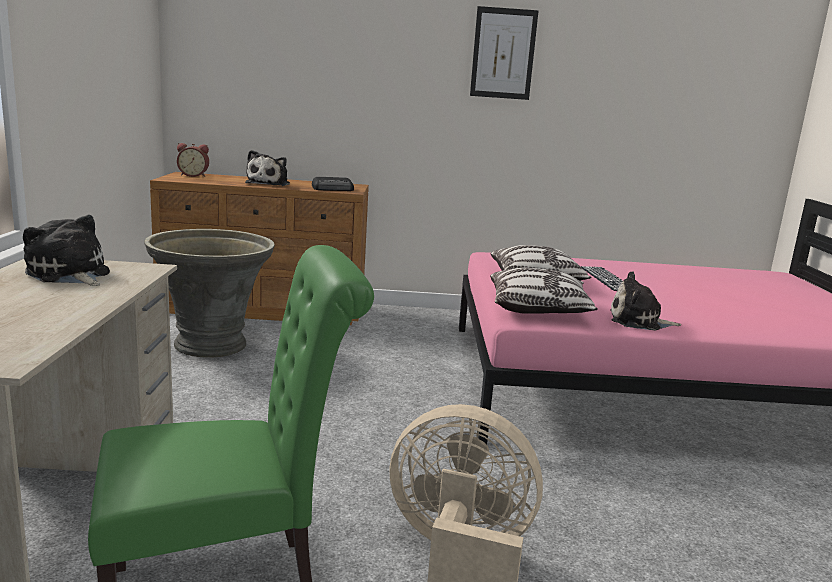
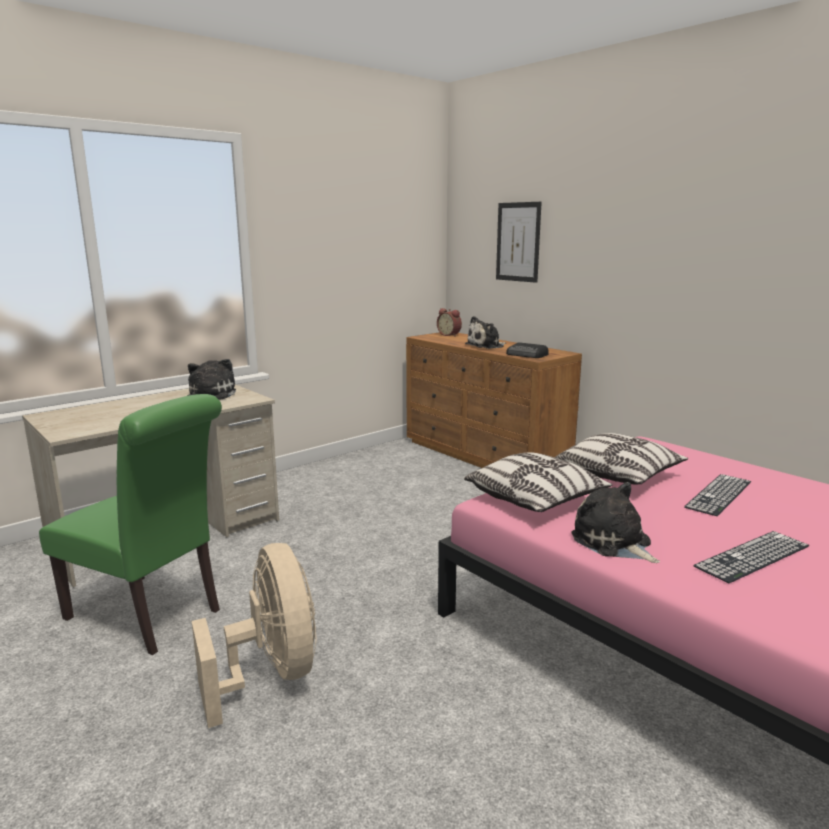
camera: 50 degrees right, 0 degrees up
grey planter [144,229,275,358] -> none
picture [470,6,539,100] -> picture moved to [496,202,542,283]
none -> keyboard [693,531,809,583]

